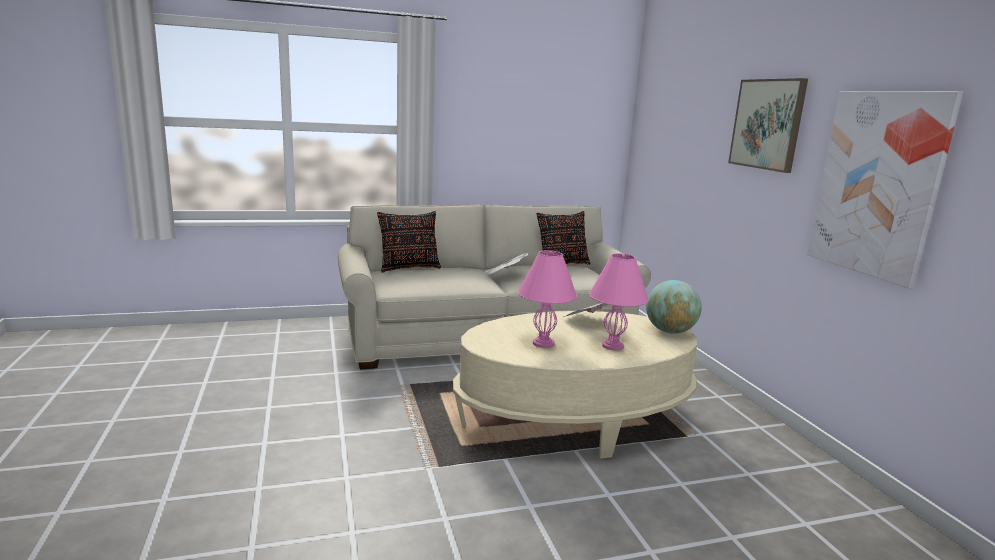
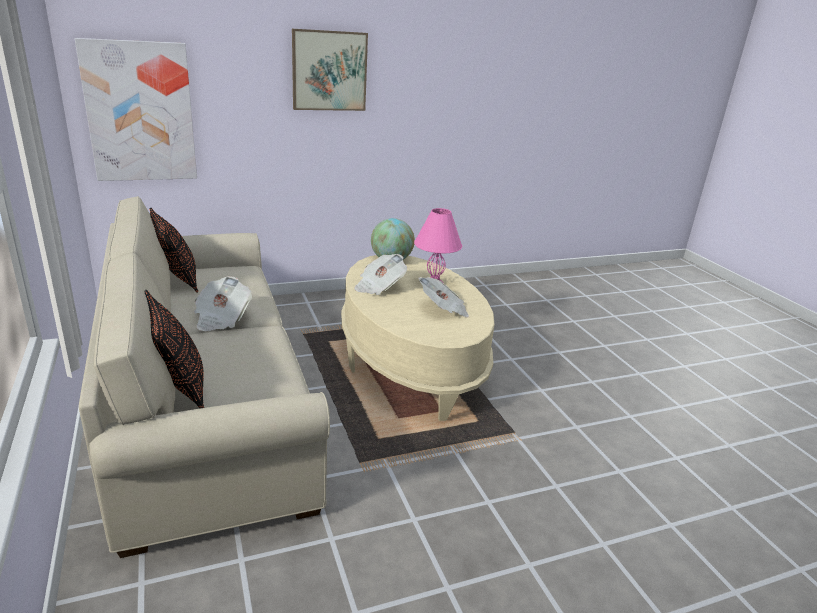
camera: 95 degrees left, 10 degrees up
pink table lamp [518,250,577,348] -> newspaper [419,277,469,317]
picture [807,91,963,288] -> picture moved to [75,38,197,181]

